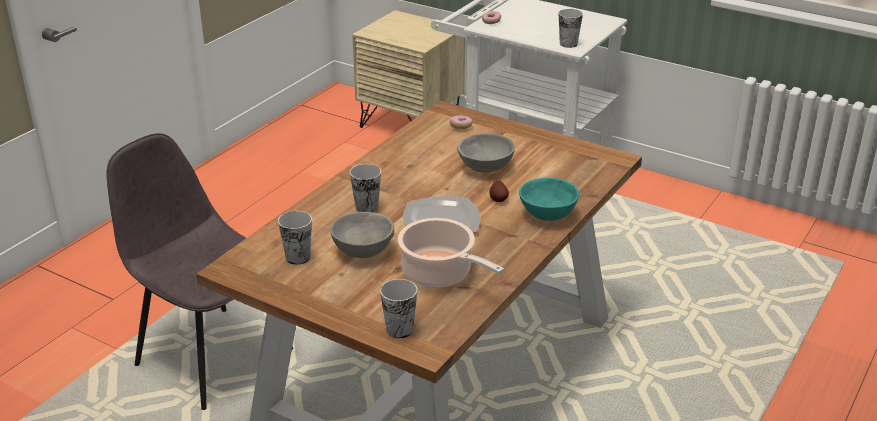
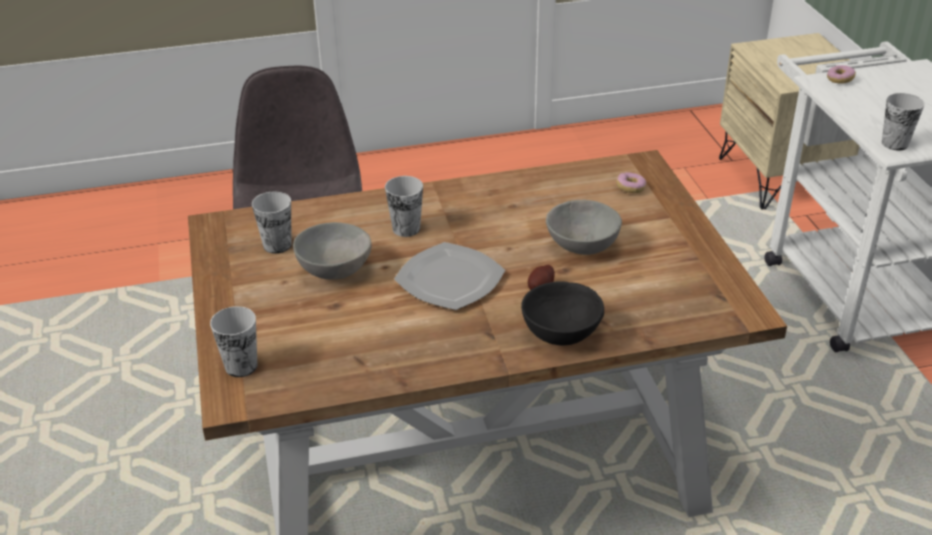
camera: 45 degrees right, 5 degrees up
cooking pot [398,218,504,288] -> none
turquoise bowl [519,177,579,221] -> black bowl [521,281,604,345]

